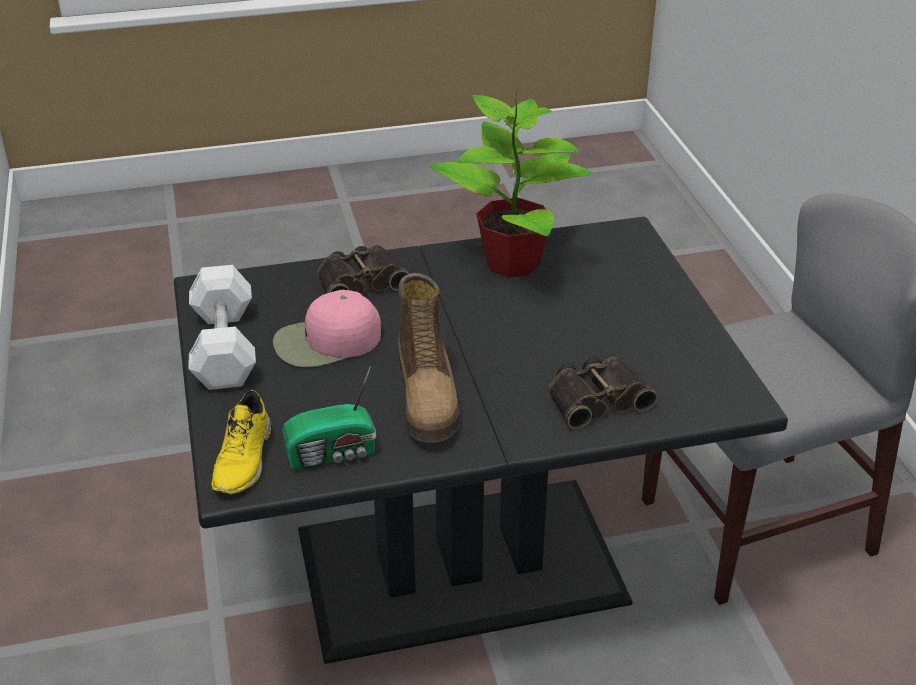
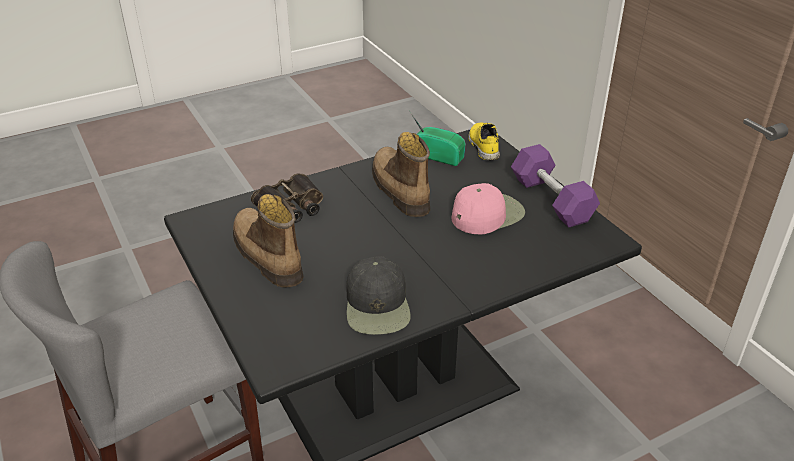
camera: 165 degrees right, 0 degrees up
white dumbbell [189,265,256,390] -> purple dumbbell [511,144,600,227]
radio [282,366,376,471] -> radio turned 60 degrees clockwise [409,110,466,166]
binoculars [317,245,409,294] -> none
potted plant [429,88,593,278] -> black cap [346,256,410,335]
none -> boot [233,194,304,287]

